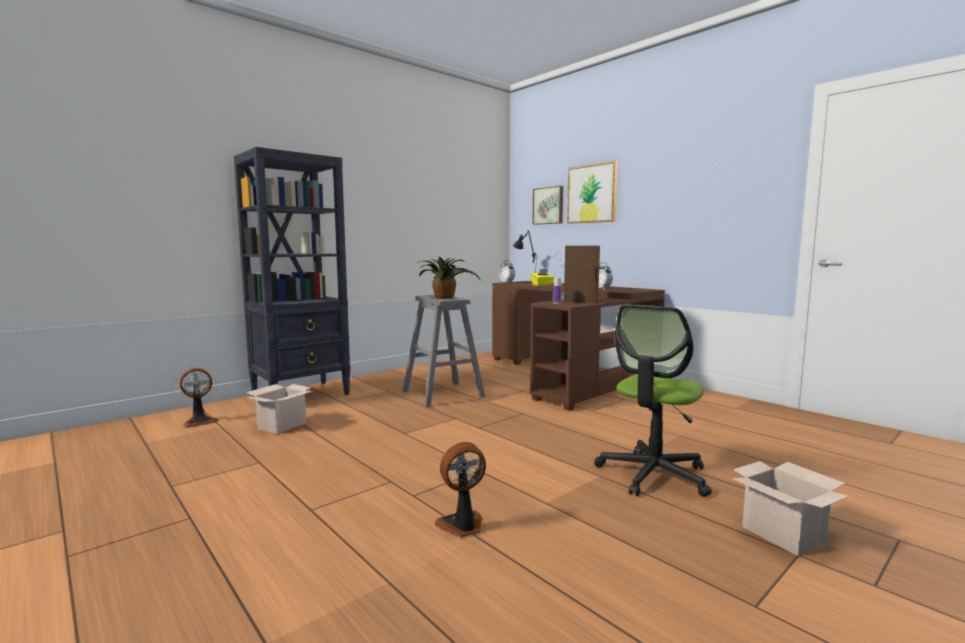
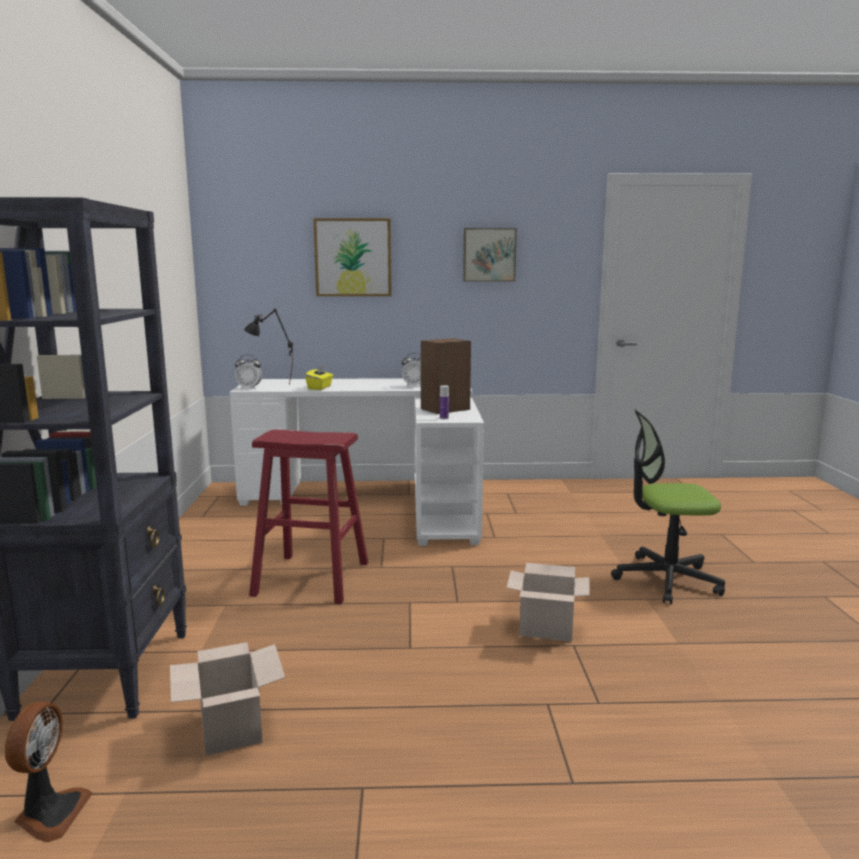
camera: 50 degrees left, 5 degrees up
grey stool [403,295,485,407] -> red stool [249,429,368,604]
potted plant [419,257,480,298] -> none
fan [435,442,486,537] -> none
brown desk [492,281,665,411] -> white desk [230,378,484,546]
picture [532,186,563,225] -> picture moved to [463,228,517,281]
office chair [594,304,712,497] -> office chair turned 105 degrees clockwise [611,409,725,604]
cardboard box [732,461,850,556] -> cardboard box moved to [507,563,590,642]

